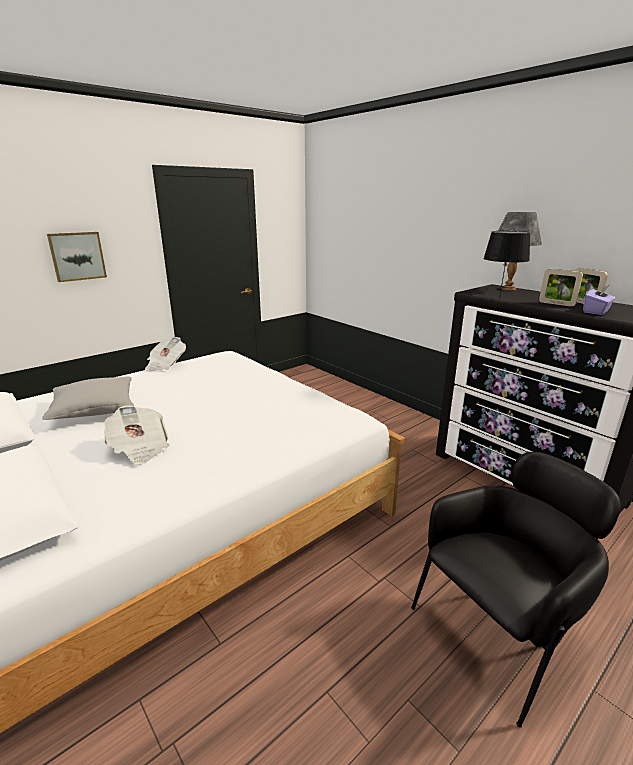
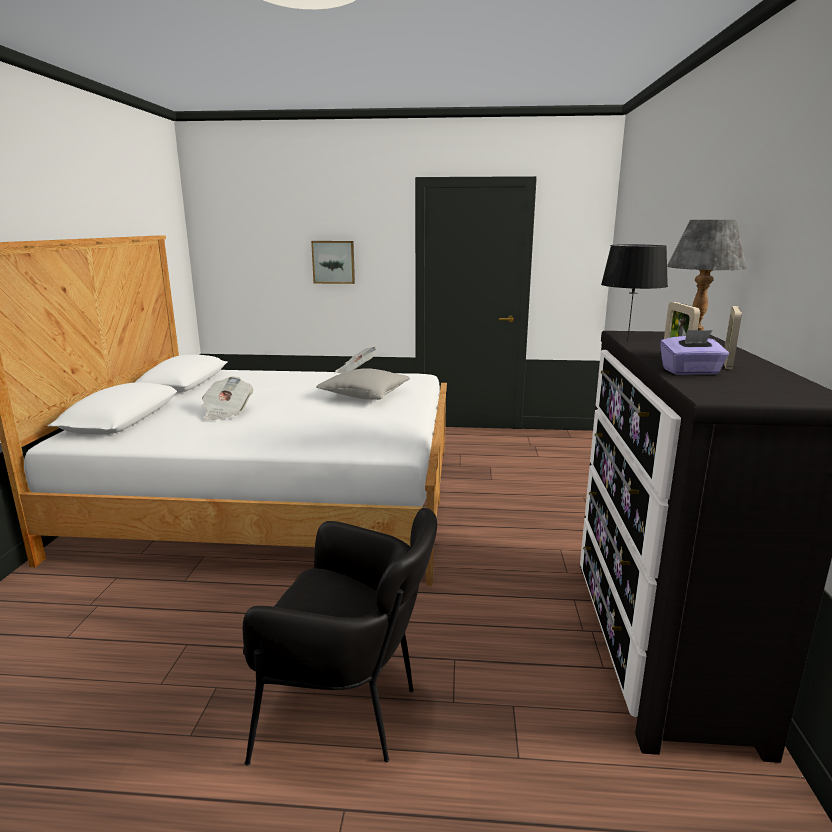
camera: 45 degrees right, 5 degrees down
grey pillow [42,376,134,420] -> grey pillow moved to [316,368,410,400]

